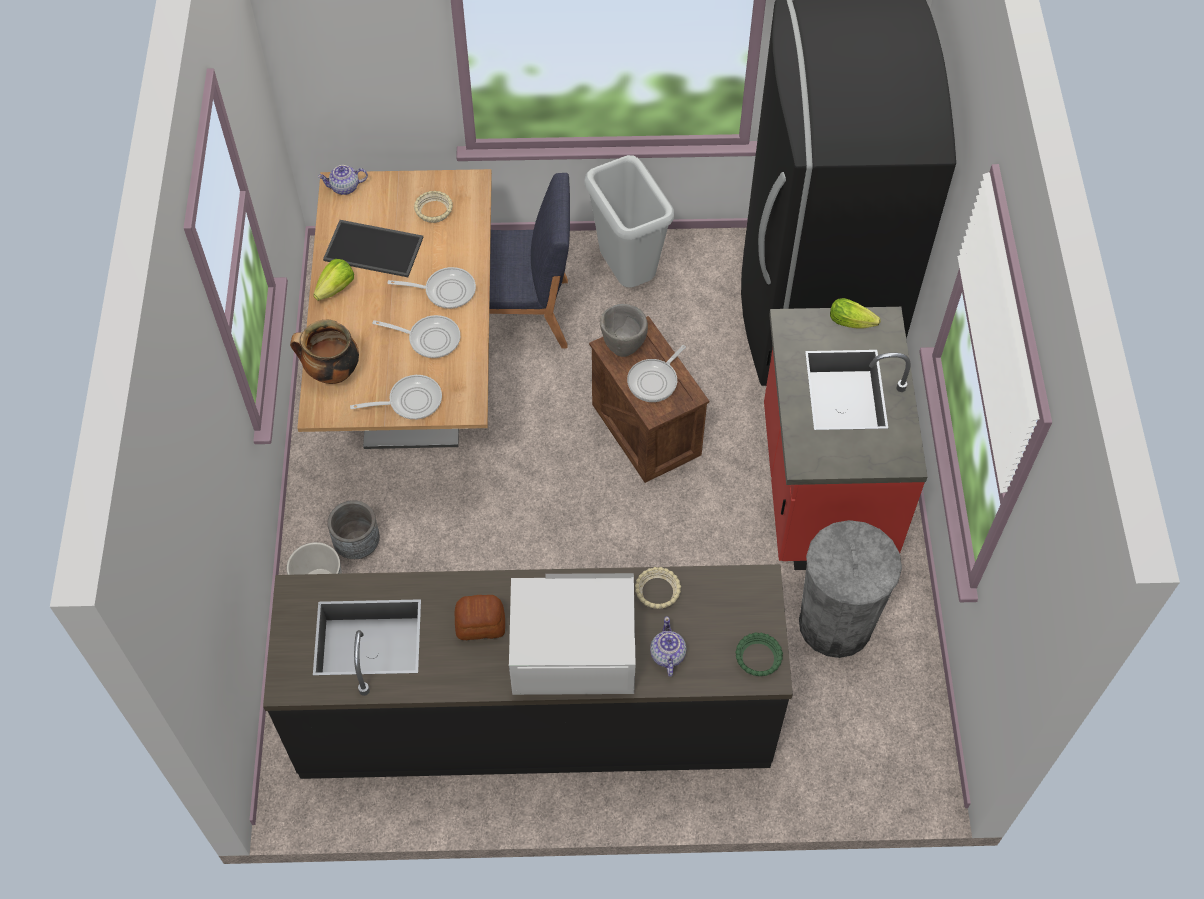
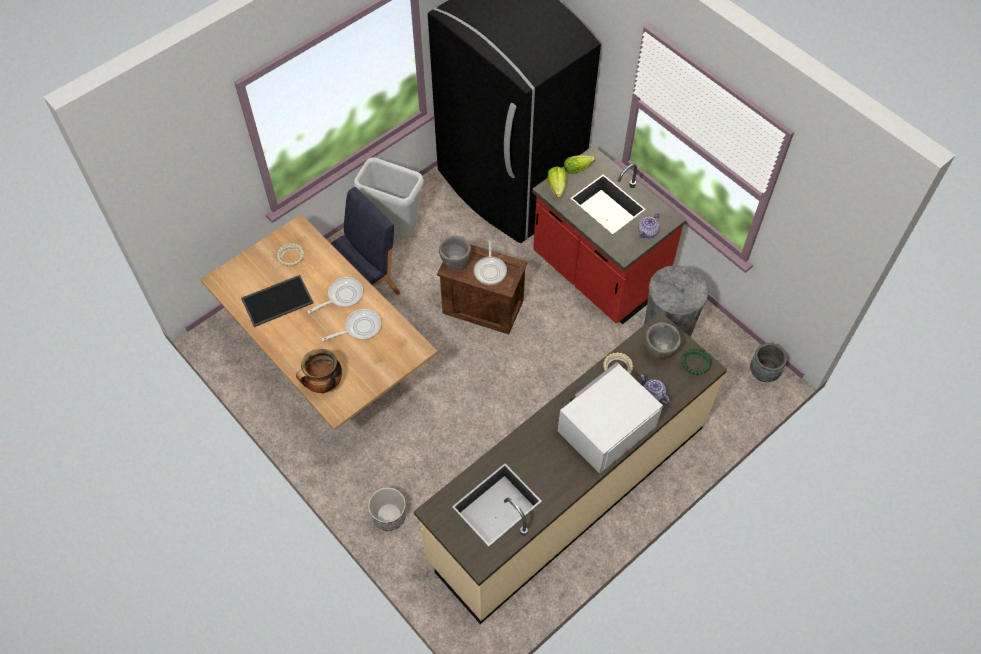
camera: 40 degrees left, 0 degrees up
black counter [263,564,793,779] -> beige counter [414,312,727,624]
lettuce [313,259,354,301] -> lettuce moved to [547,167,567,198]
teapot [318,165,368,195] -> teapot moved to [638,213,660,238]
grey planter [327,500,380,559] -> grey planter moved to [750,343,787,382]
frying pan [350,375,442,420] -> none
bread [455,595,505,640] -> none
none -> grey bowl [645,322,681,359]

